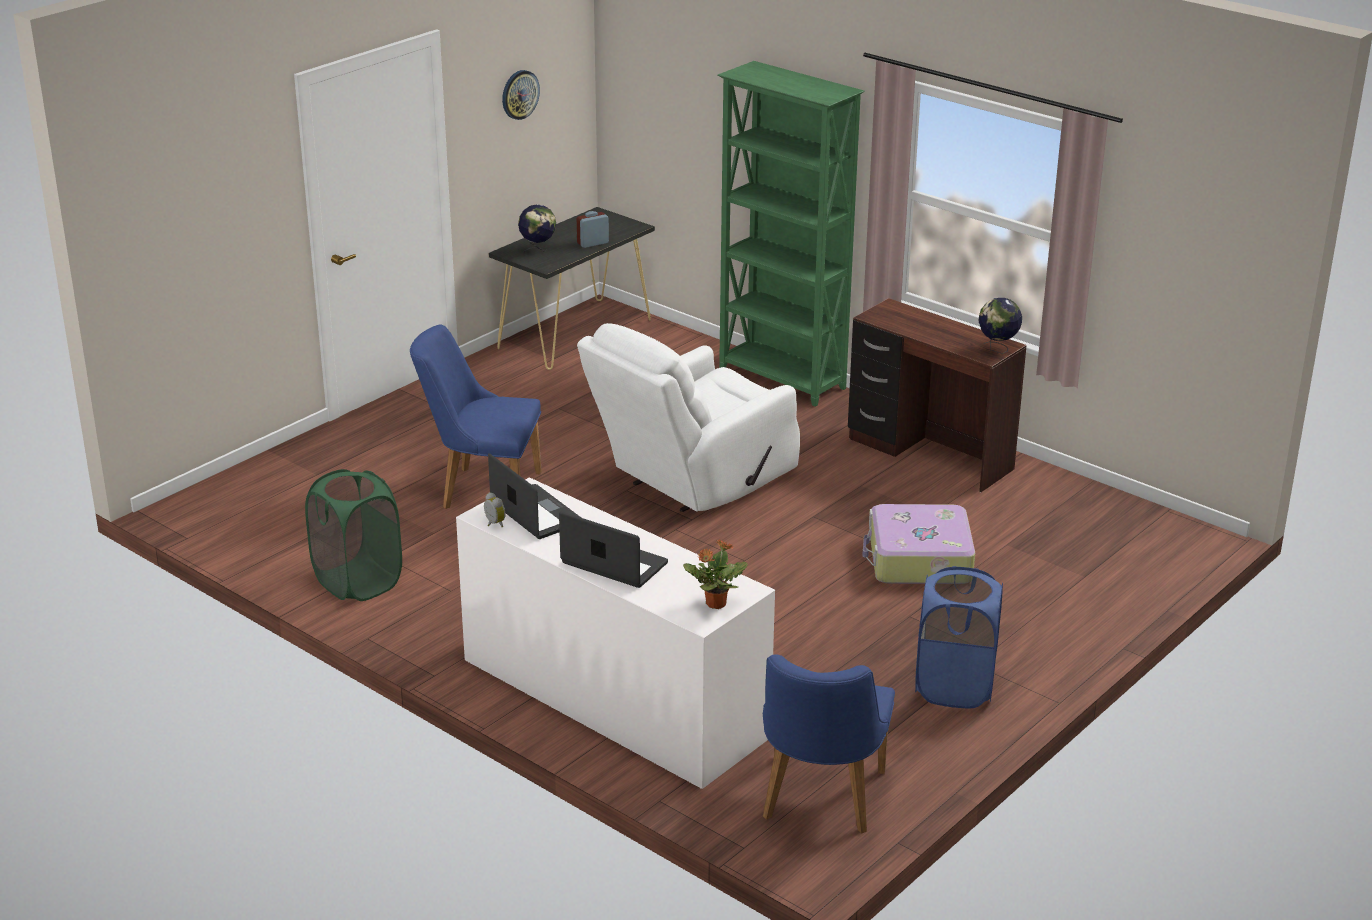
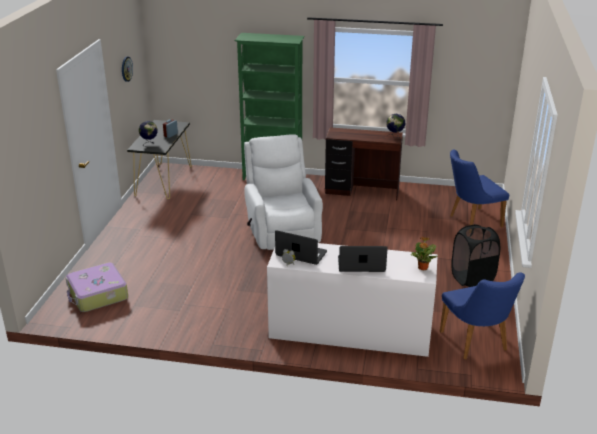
camera: 30 degrees left, 0 degrees up
green laundry basket [305,469,402,601] -> none
blue chair [410,325,542,509] -> blue chair moved to [450,150,509,228]
white armchair [577,323,800,512] -> white armchair turned 150 degrees clockwise [244,134,323,250]
suitcase [862,504,975,584] -> suitcase moved to [65,263,128,312]
blue laundry basket [915,566,1003,708] -> black laundry basket [451,224,500,287]

